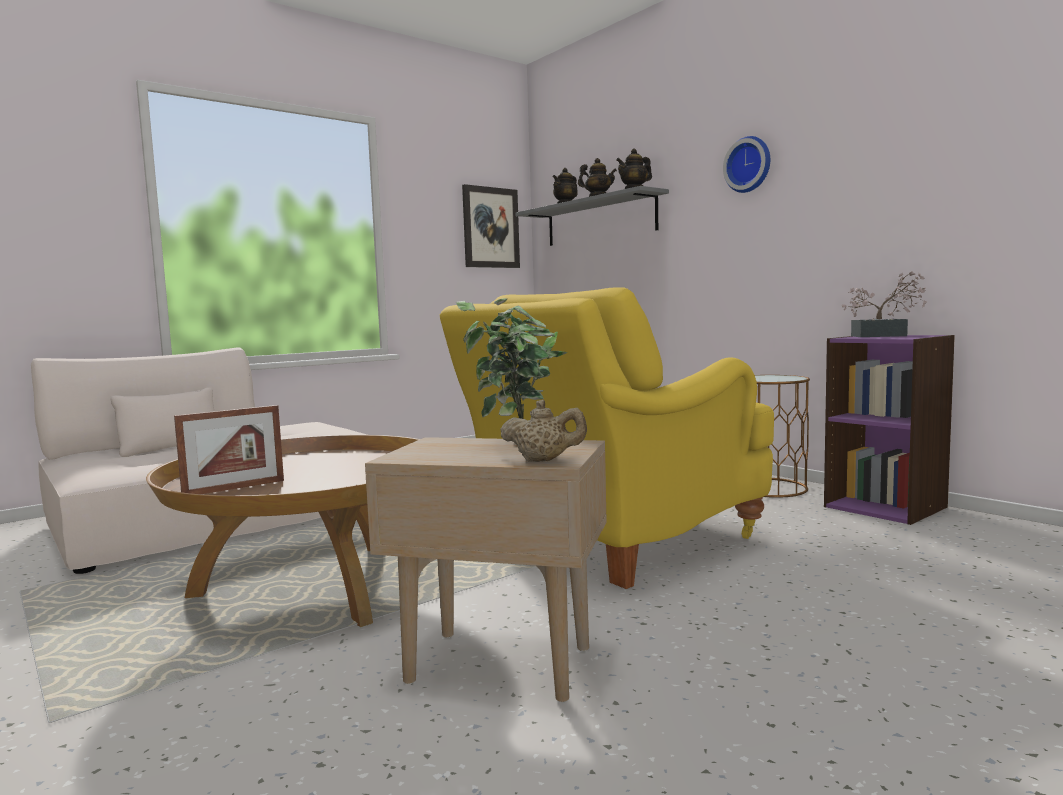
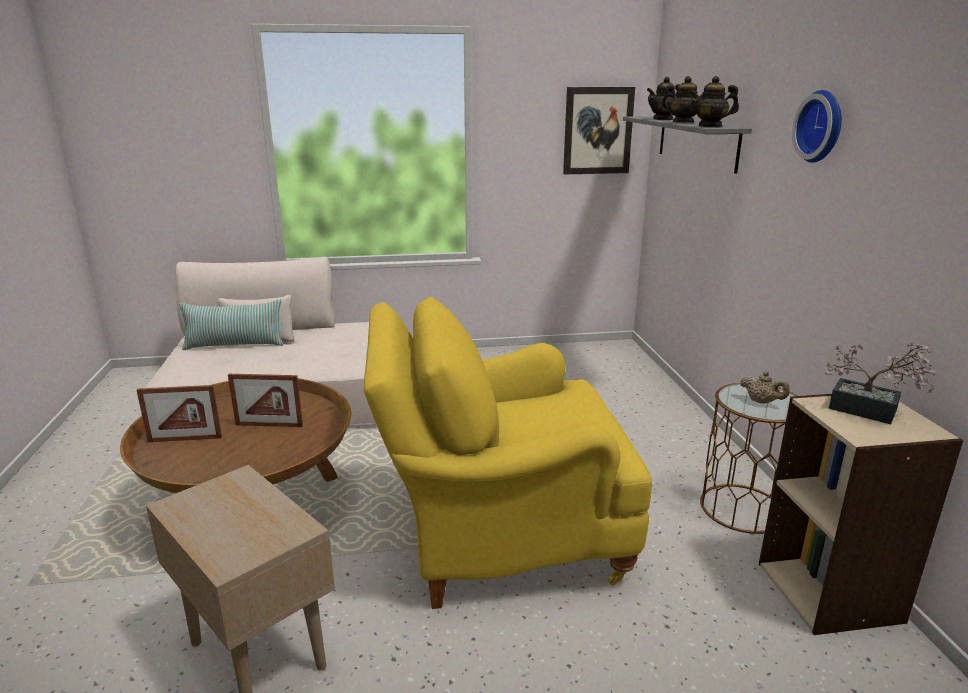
camera: 30 degrees right, 15 degrees up
potted plant [456,298,567,419] -> none
beige teapot [501,400,587,462] -> beige teapot moved to [740,371,789,404]
purple bookcase [824,335,955,525] -> beige bookcase [759,394,964,635]
none -> pillow [179,300,283,350]
none -> picture frame [228,374,303,427]

